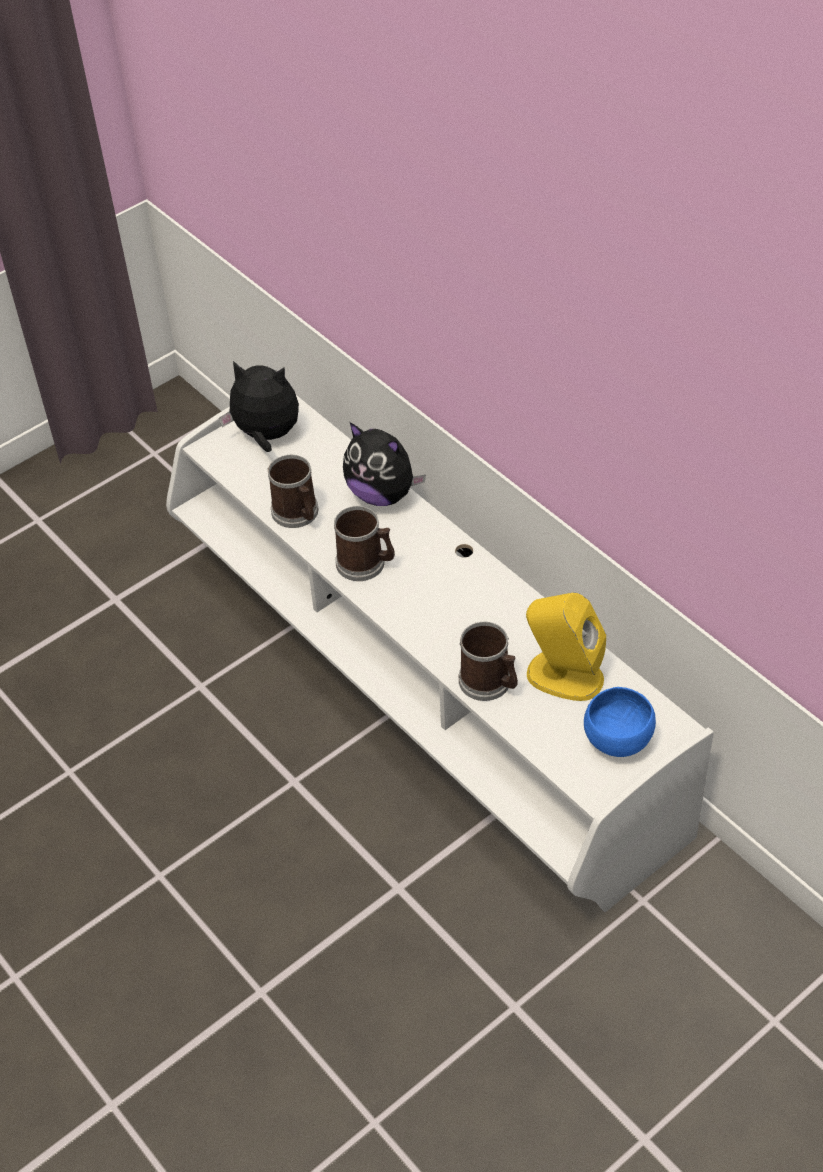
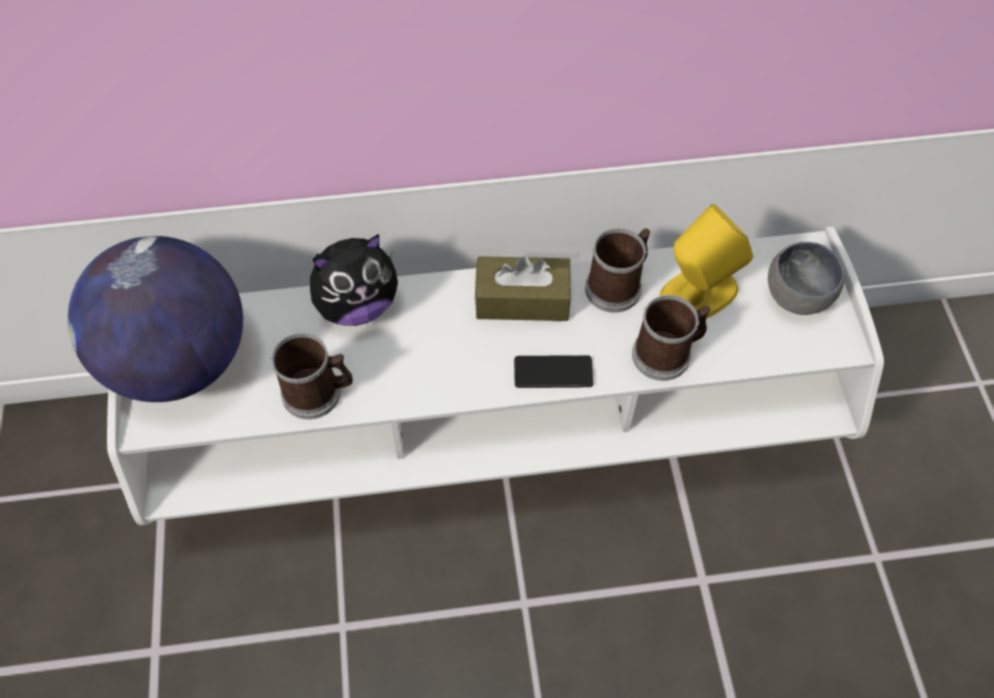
camera: 60 degrees left, 10 degrees up
plush toy [219,361,299,452] -> globe [68,236,243,402]
mug [334,506,395,581] -> mug moved to [585,228,650,313]
blue bowl [584,687,656,757] -> grey bowl [768,242,845,315]
none -> brown tissue box [475,256,571,321]
none -> phone [514,355,593,388]

